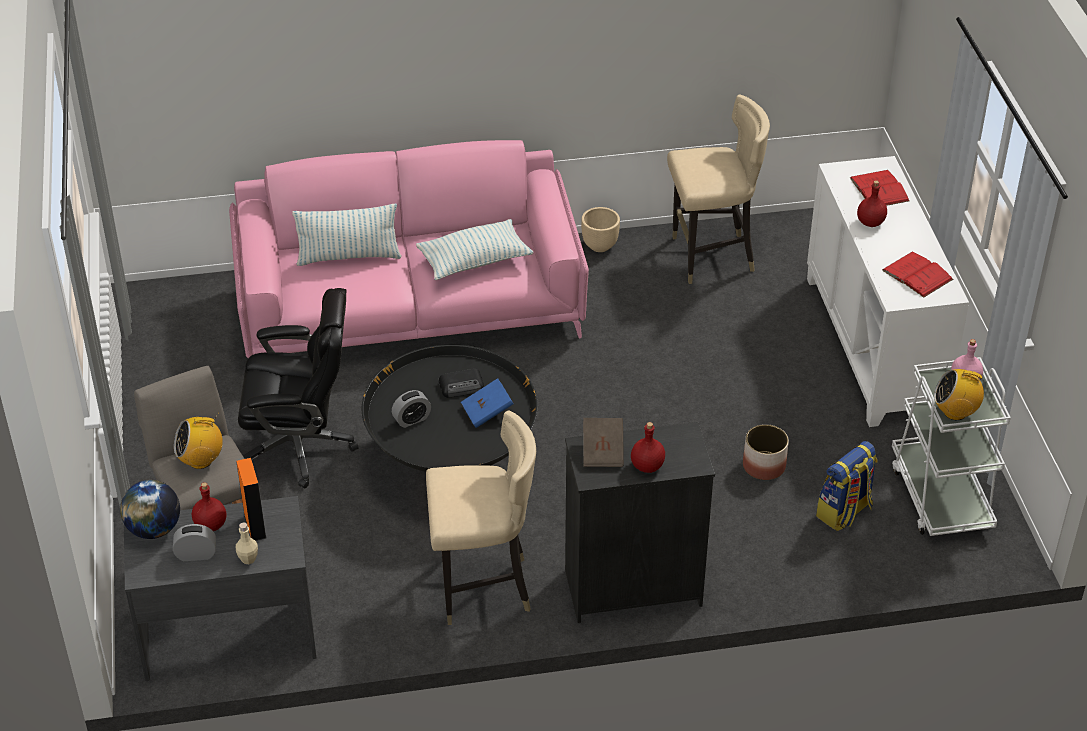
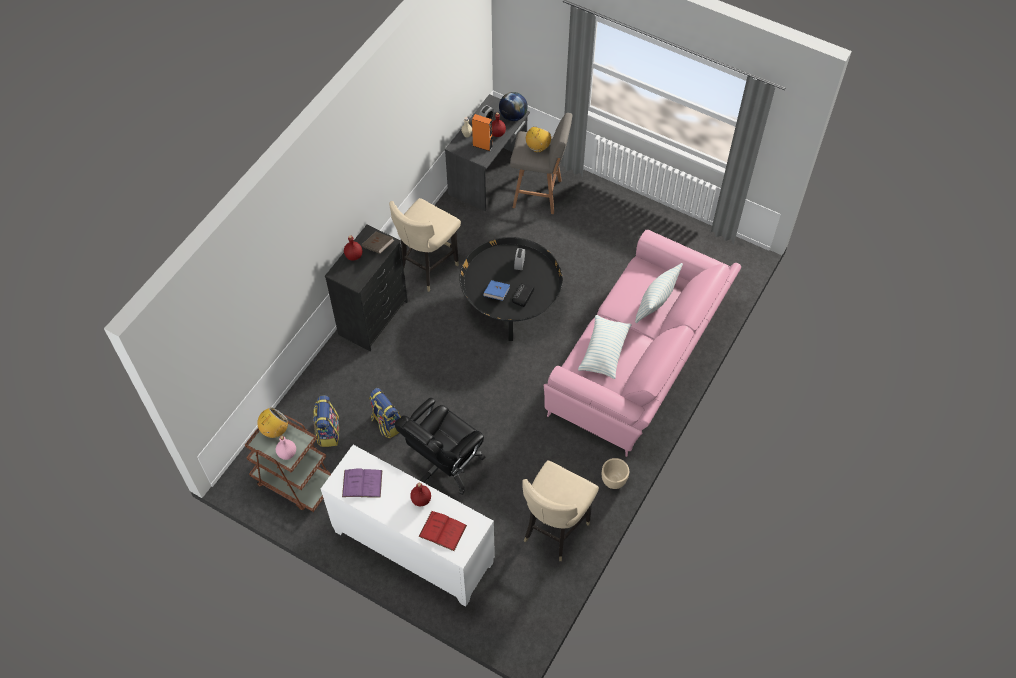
camera: 130 degrees right, 15 degrees up
black office chair [238,288,359,489] -> black office chair moved to [394,398,485,495]
planter [743,424,789,480] -> backpack [369,388,401,438]
red book [882,252,953,298] -> purple book [342,468,382,497]
white cart [892,357,1011,536] -> brown cart [245,415,331,512]

